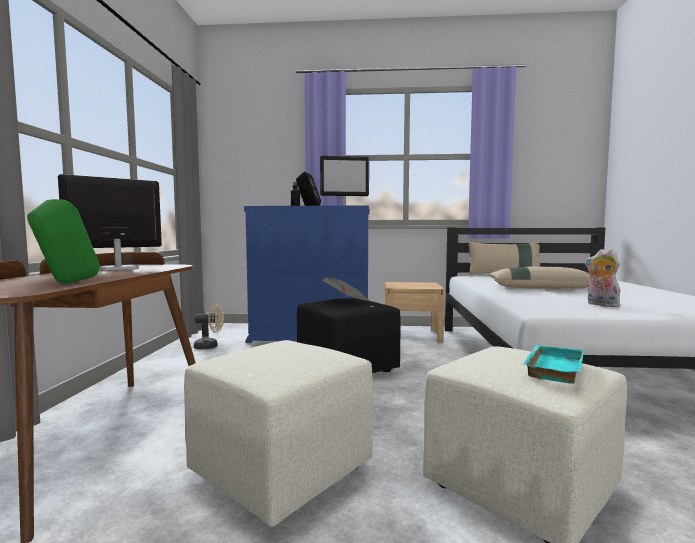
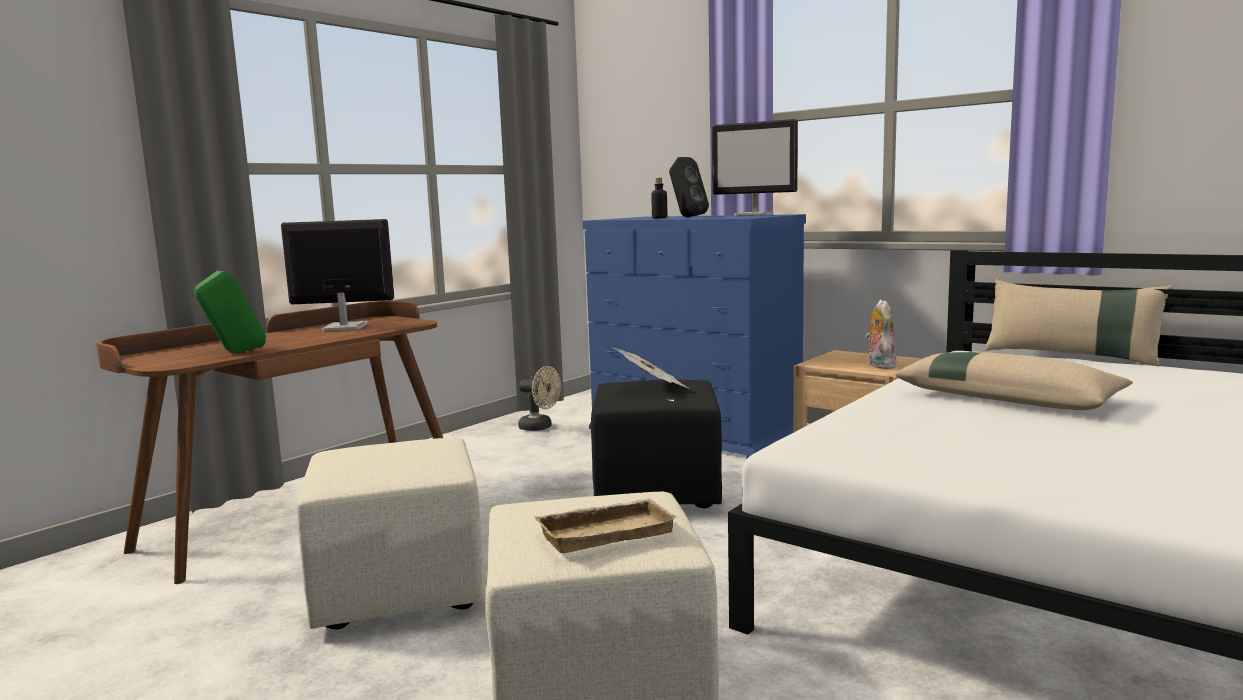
camera: 35 degrees right, 5 degrees up
turquoise tray [523,345,584,384] -> beige tray [535,499,678,553]
plush toy [585,249,620,307] -> plush toy moved to [866,300,896,369]

